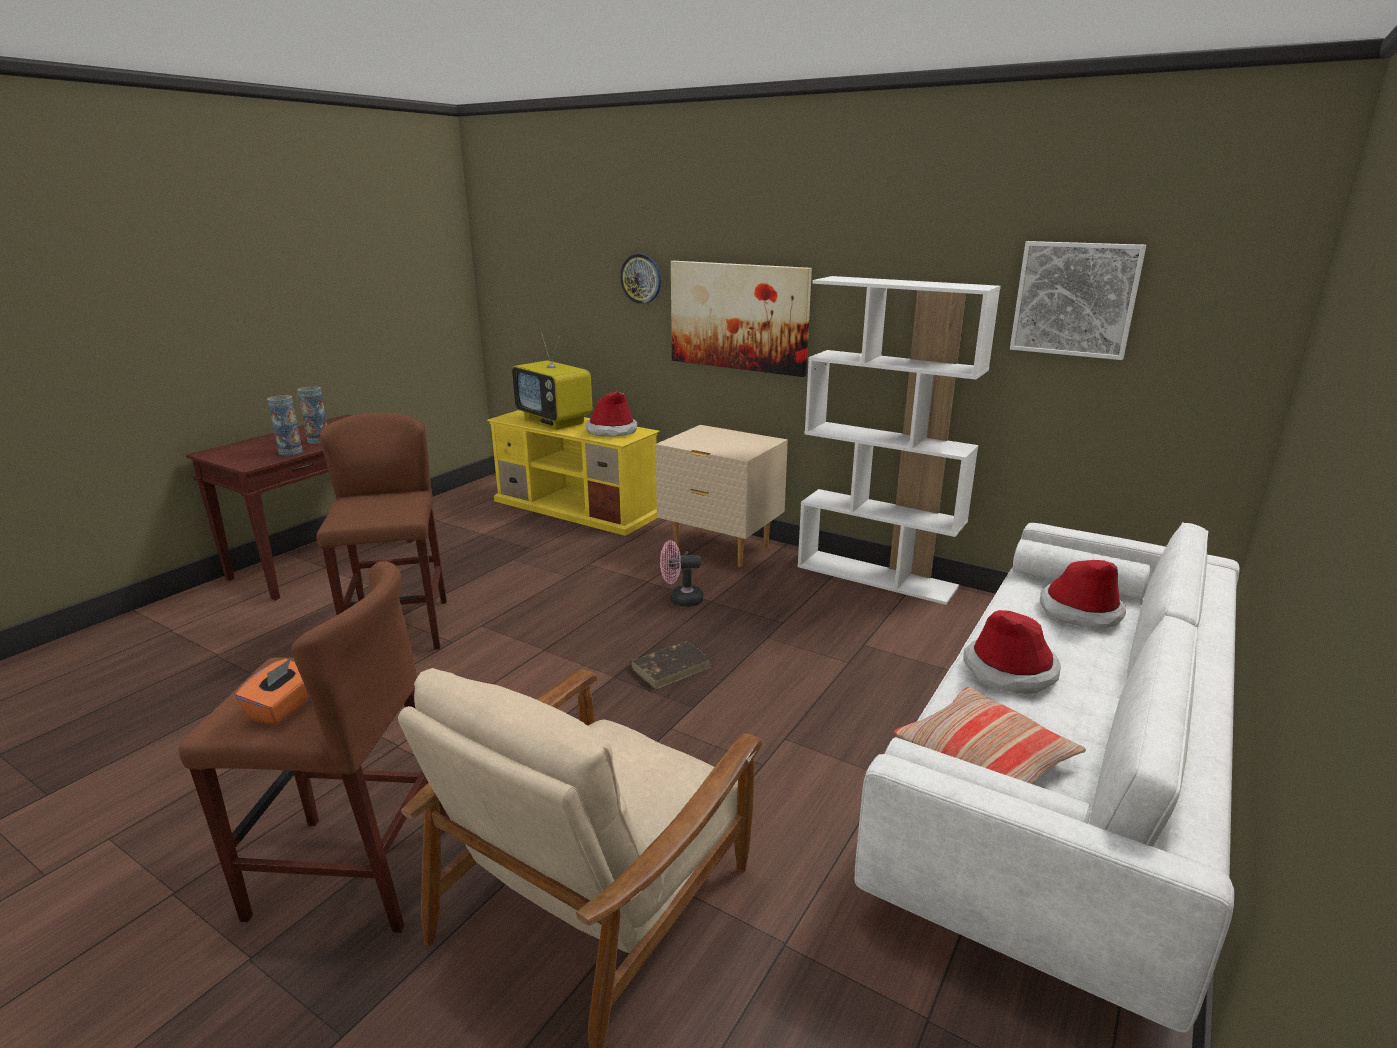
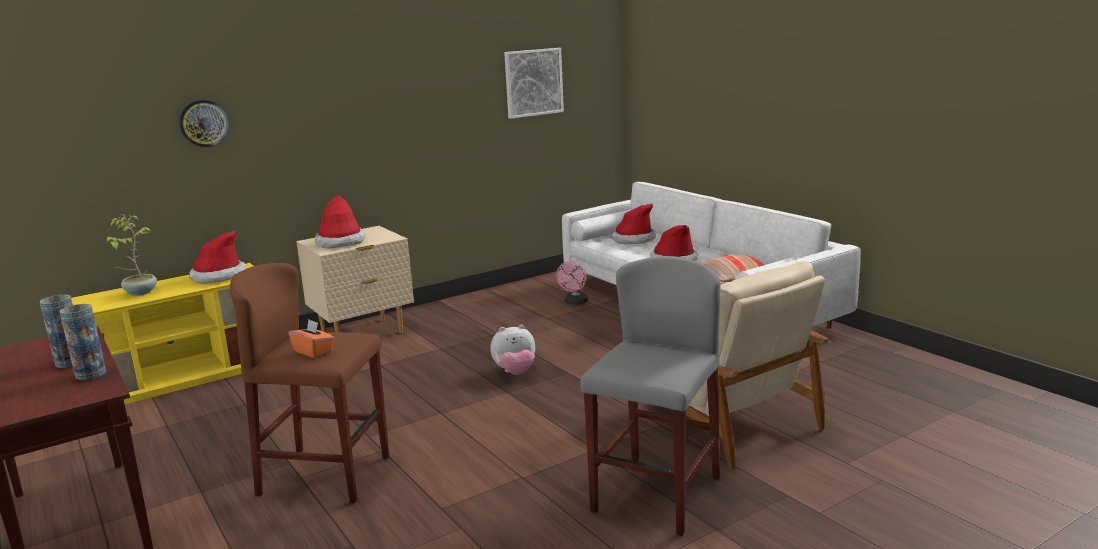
camera: 65 degrees left, 5 degrees down
brown stool [179,561,450,933] -> grey stool [580,257,721,536]
orange tissue box [235,658,310,725] -> orange tissue box moved to [288,319,334,358]
television [512,332,592,430] -> potted plant [106,214,157,296]
brown book [630,641,711,690] -> plush toy [491,325,535,375]
pink fan [660,540,703,607] -> pink fan moved to [556,261,588,305]
picture [671,261,812,377] -> none
white bookcase [798,276,1001,605] -> none
none -> hat [315,195,365,249]

